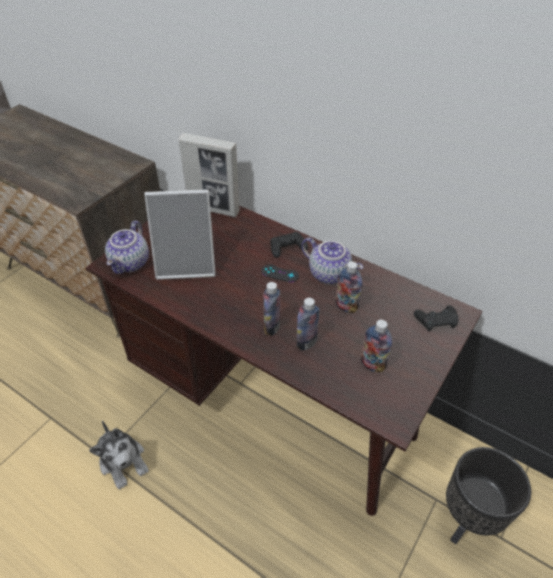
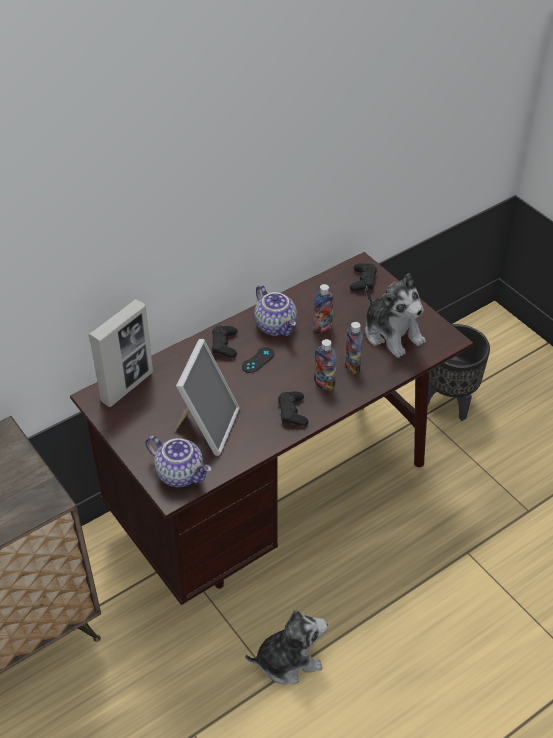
camera: 70 degrees left, 0 degrees up
teapot [301,238,363,284] -> teapot turned 90 degrees clockwise [254,285,297,336]
bottle [361,320,392,373] -> plush toy [365,273,426,358]
none -> black game controller [278,392,309,426]

